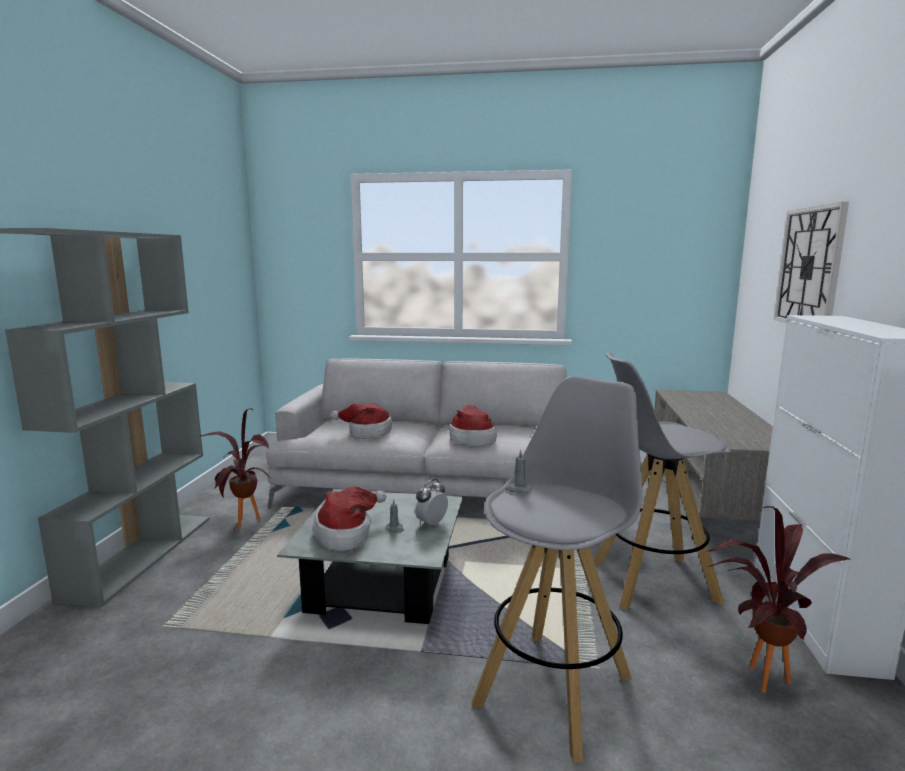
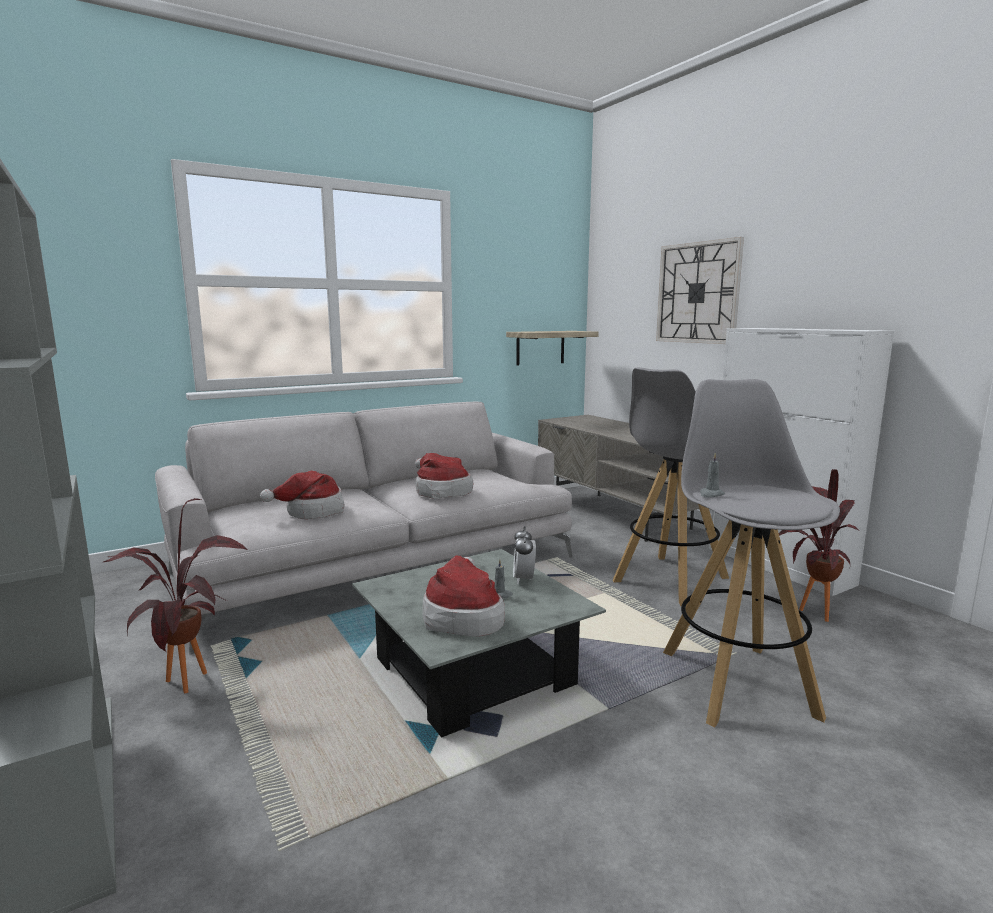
camera: 40 degrees left, 0 degrees up
none -> shelf [506,331,599,366]

